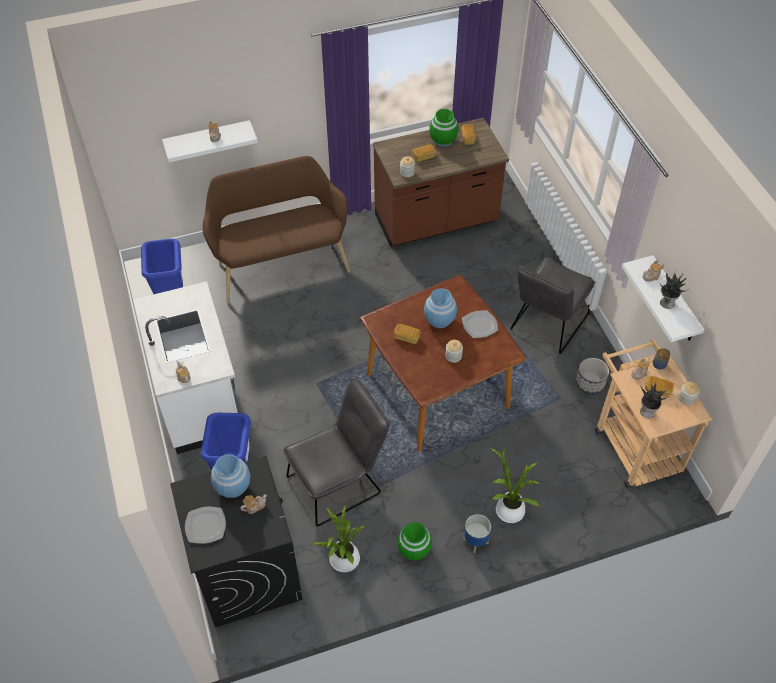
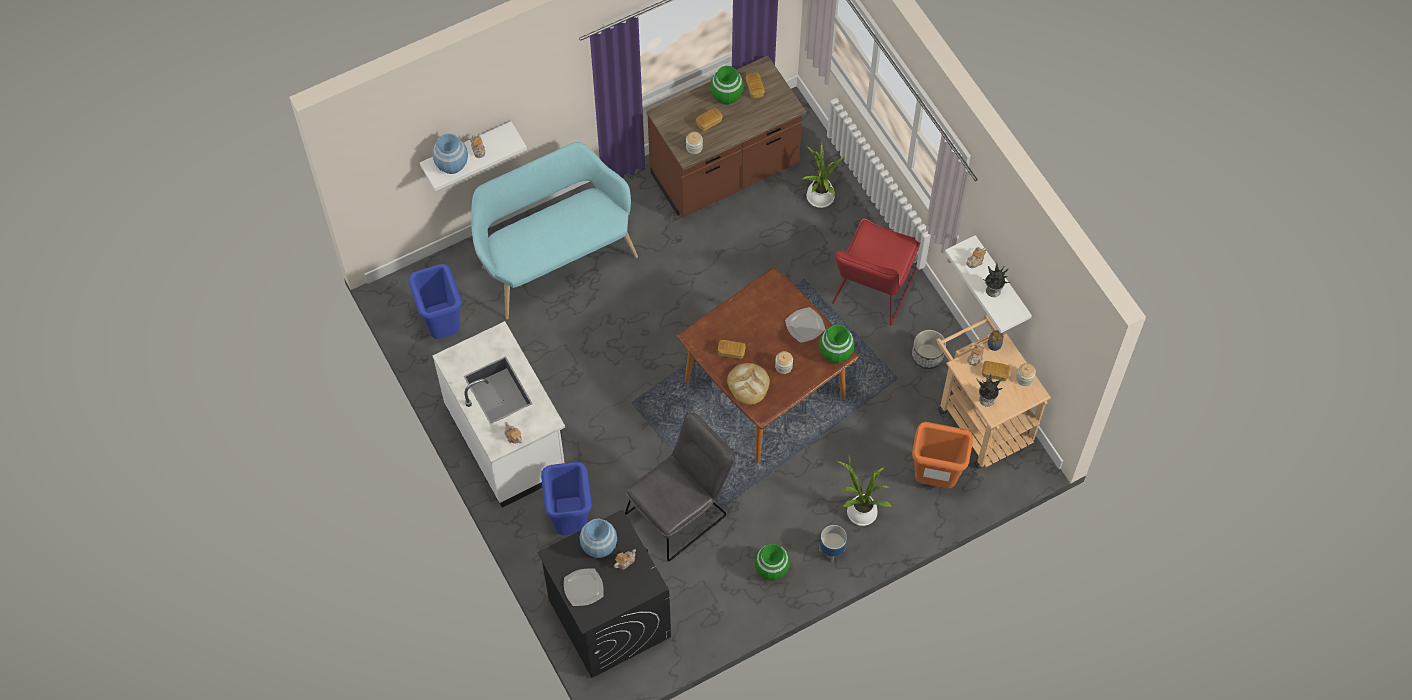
camera: 10 degrees left, 10 degrees up
brown bench [202,156,350,303] -> turquoise bench [471,142,638,319]
potted plant [312,505,365,572] -> potted plant moved to [802,142,845,208]
blue vase [424,288,457,329] -> blue vase moved to [432,133,468,174]
grey chair [510,257,596,354] -> red chair [832,219,920,325]
none -> bread [727,363,770,405]
none -> green vase [819,324,855,363]
none -> orange trash can [912,422,973,488]

